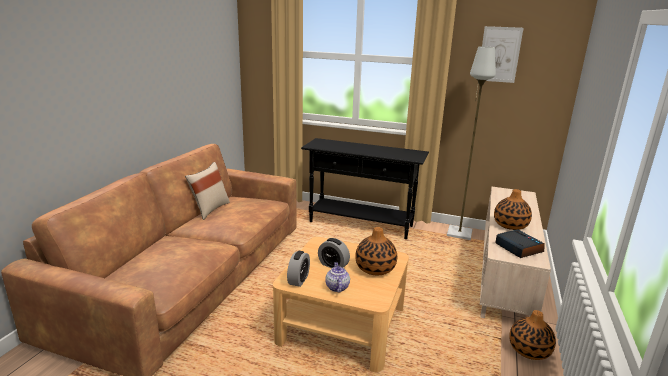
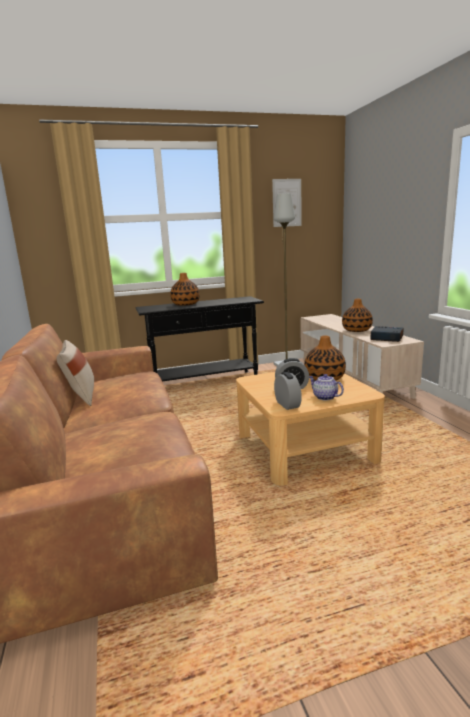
camera: 35 degrees left, 5 degrees down
vase [509,310,556,360] -> vase moved to [170,273,200,306]

